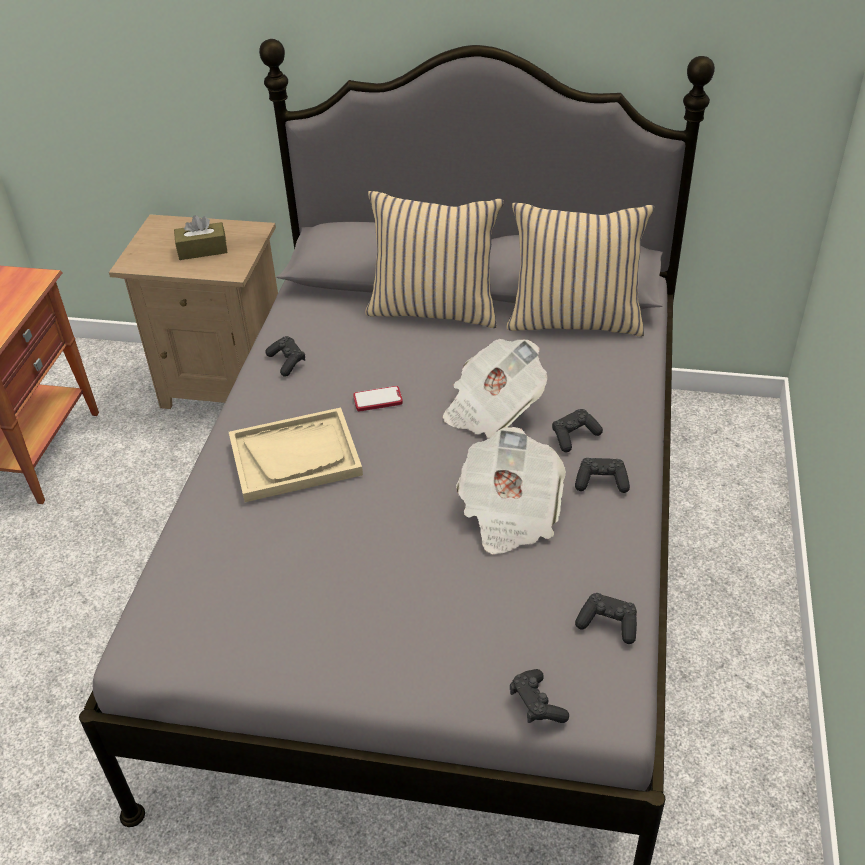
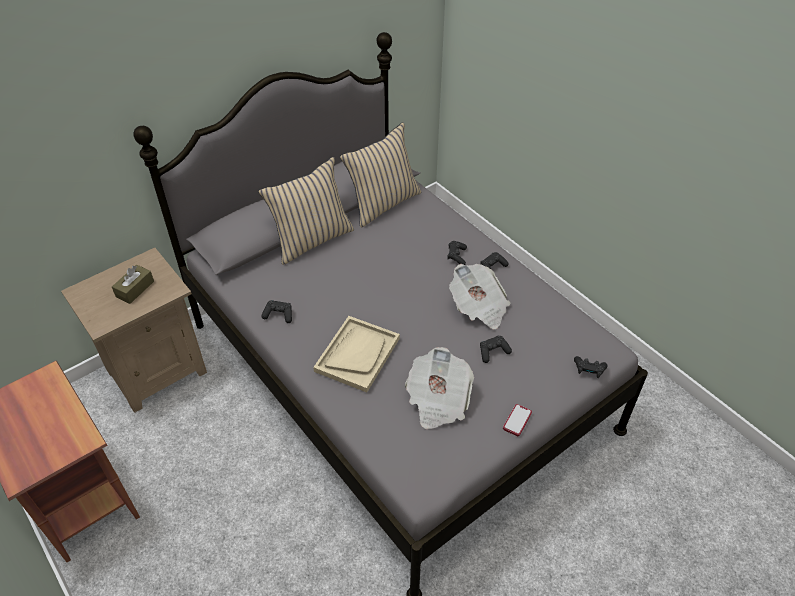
camera: 50 degrees left, 5 degrees up
phone [353,386,403,412] -> phone moved to [503,404,532,436]
newspaper [443,339,547,438] -> newspaper moved to [405,347,474,429]
black game controller [575,593,637,644] -> black game controller moved to [480,336,512,363]

